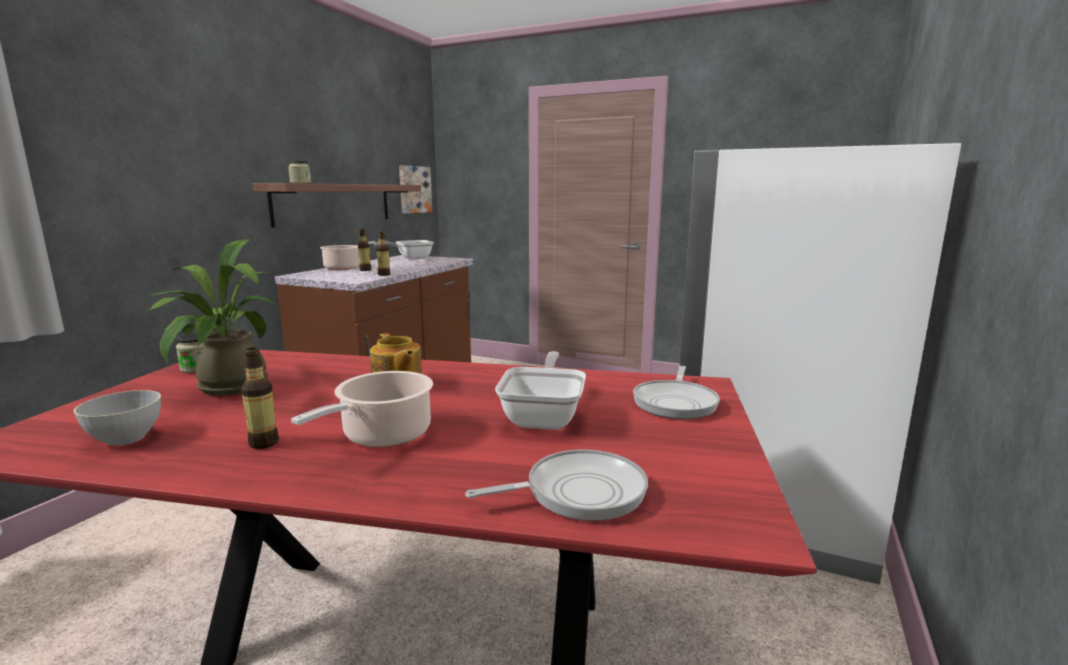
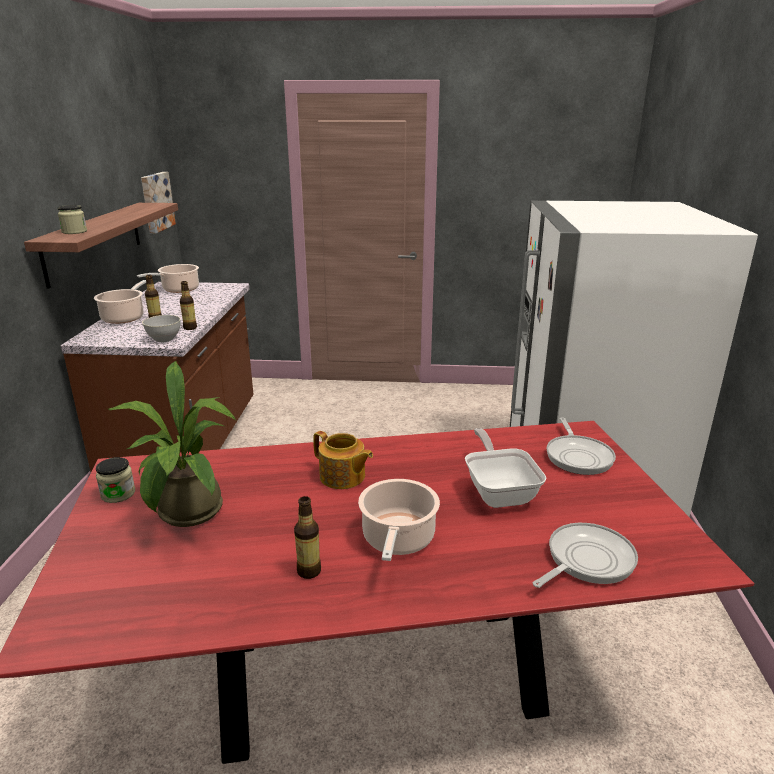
camera: 20 degrees left, 10 degrees up
grey bowl [74,390,161,446] -> grey bowl moved to [142,315,181,342]
frying pan [374,240,434,259] -> cooking pot [137,264,199,293]

